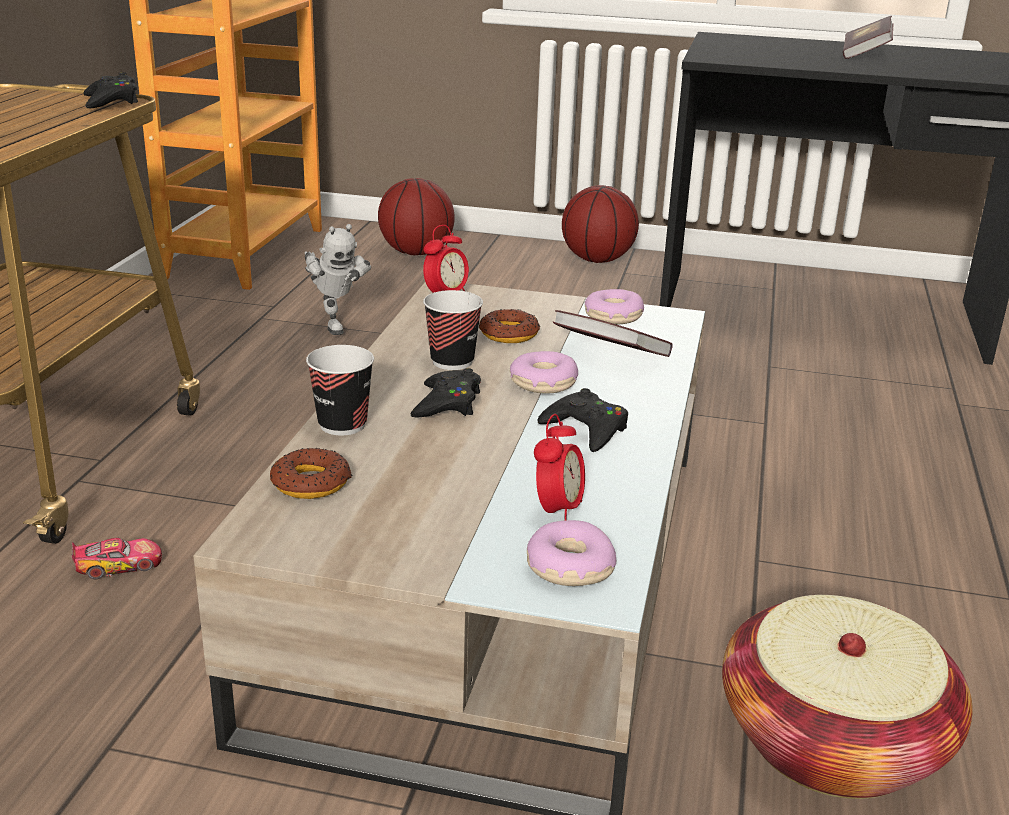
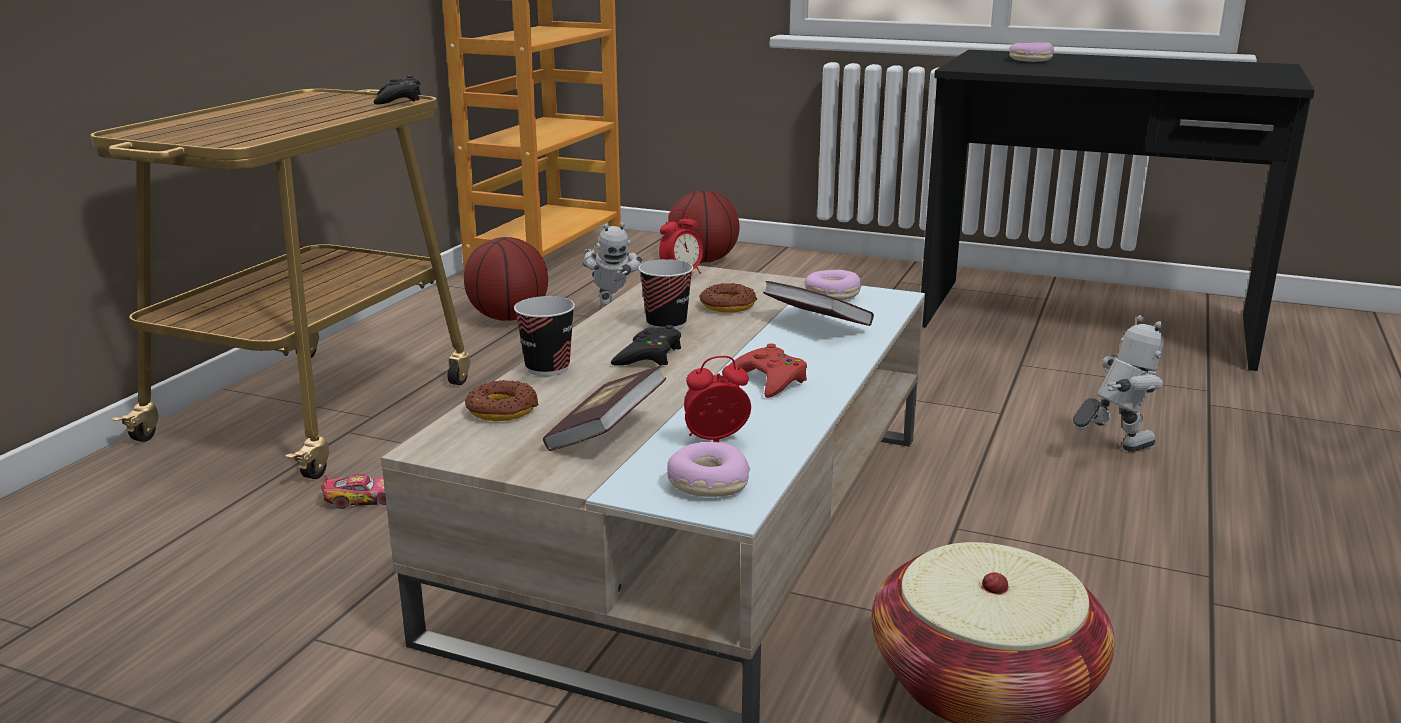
camera: 10 degrees right, 5 degrees down
donut [510,351,578,394] -> donut moved to [1009,43,1054,62]
alarm clock [534,414,585,520] -> alarm clock turned 135 degrees counterclockwise [684,356,751,442]
black game controller [538,388,628,452] -> red game controller [729,344,807,398]
basketball [562,185,639,263] -> basketball moved to [464,237,548,321]
book [843,16,894,59] -> book moved to [543,366,666,451]
none -> toy robot [1073,315,1164,452]

